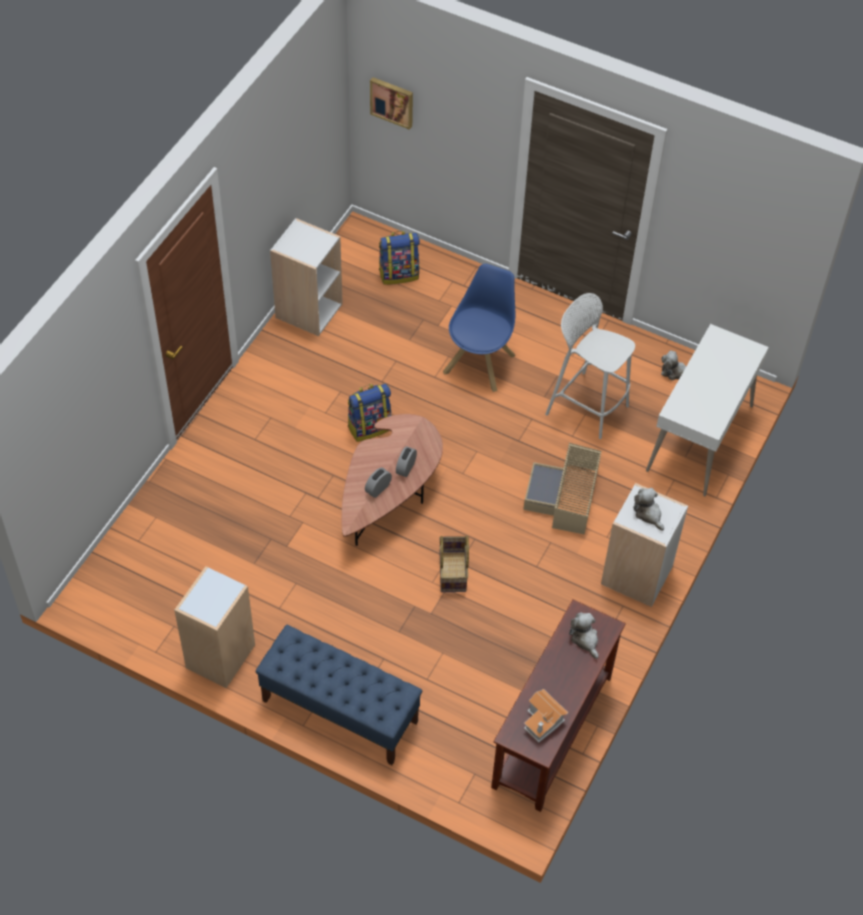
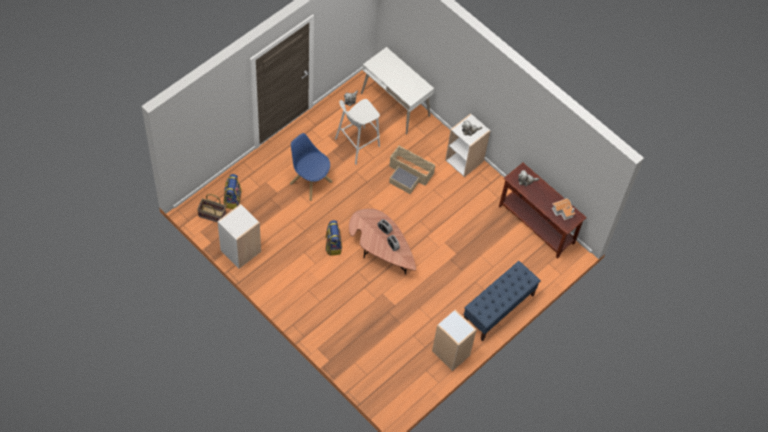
camera: 75 degrees left, 5 degrees up
picture [370,77,413,130] -> none
basket [439,536,469,592] -> basket moved to [197,194,226,223]

